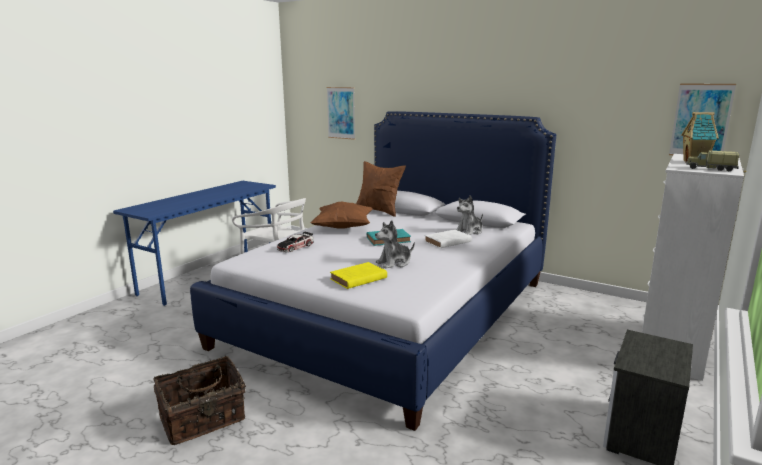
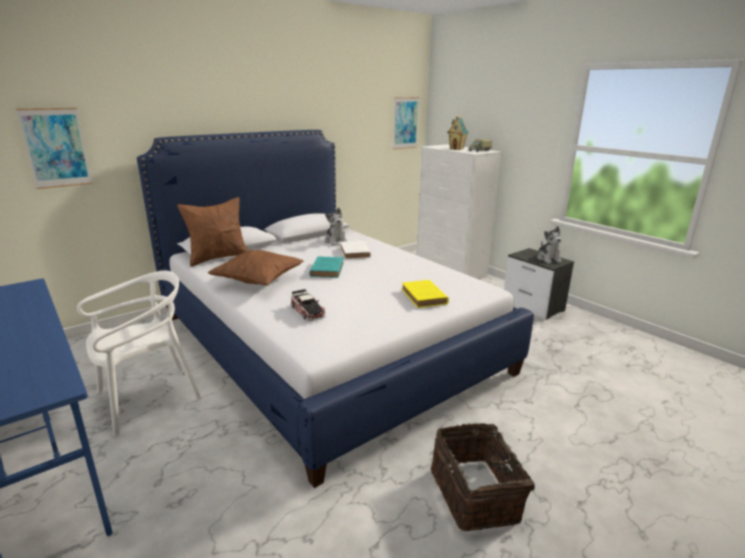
camera: 70 degrees left, 5 degrees up
plush toy [375,220,415,269] -> plush toy moved to [537,226,562,264]

